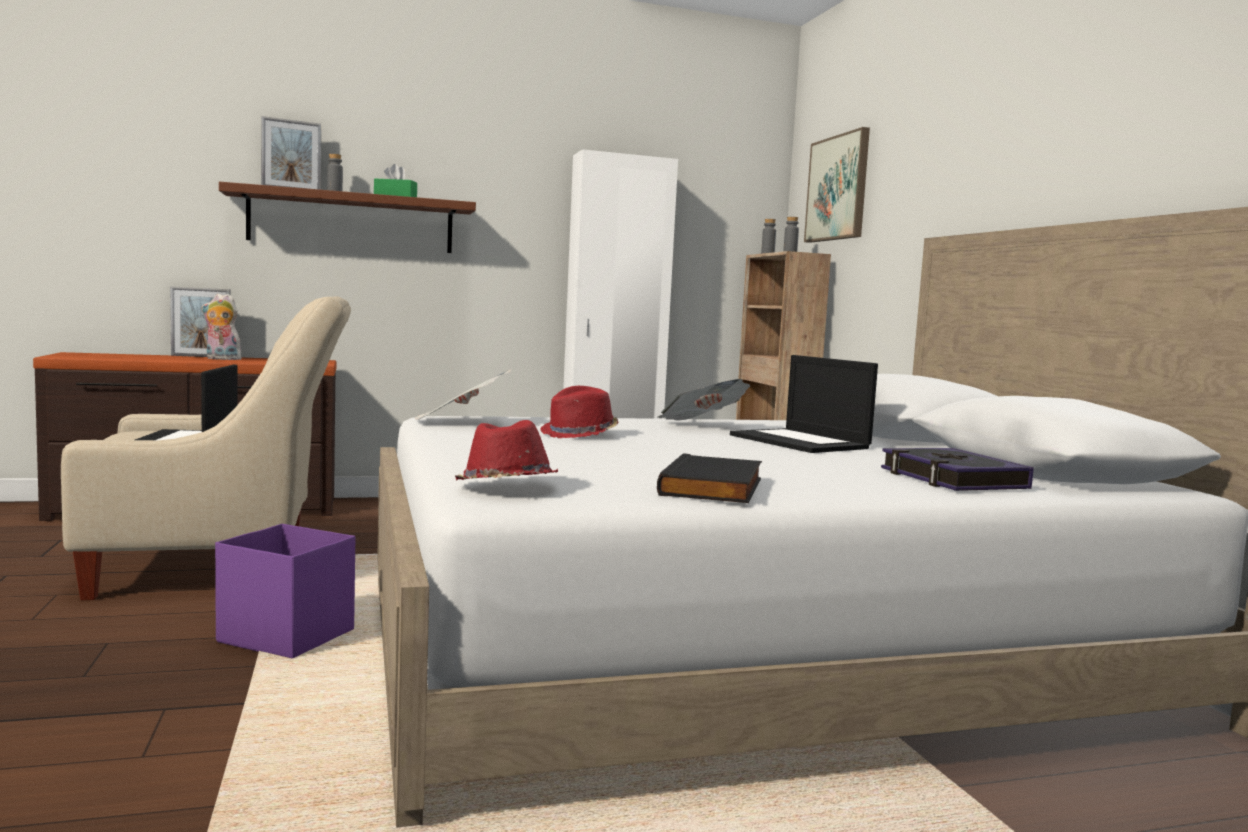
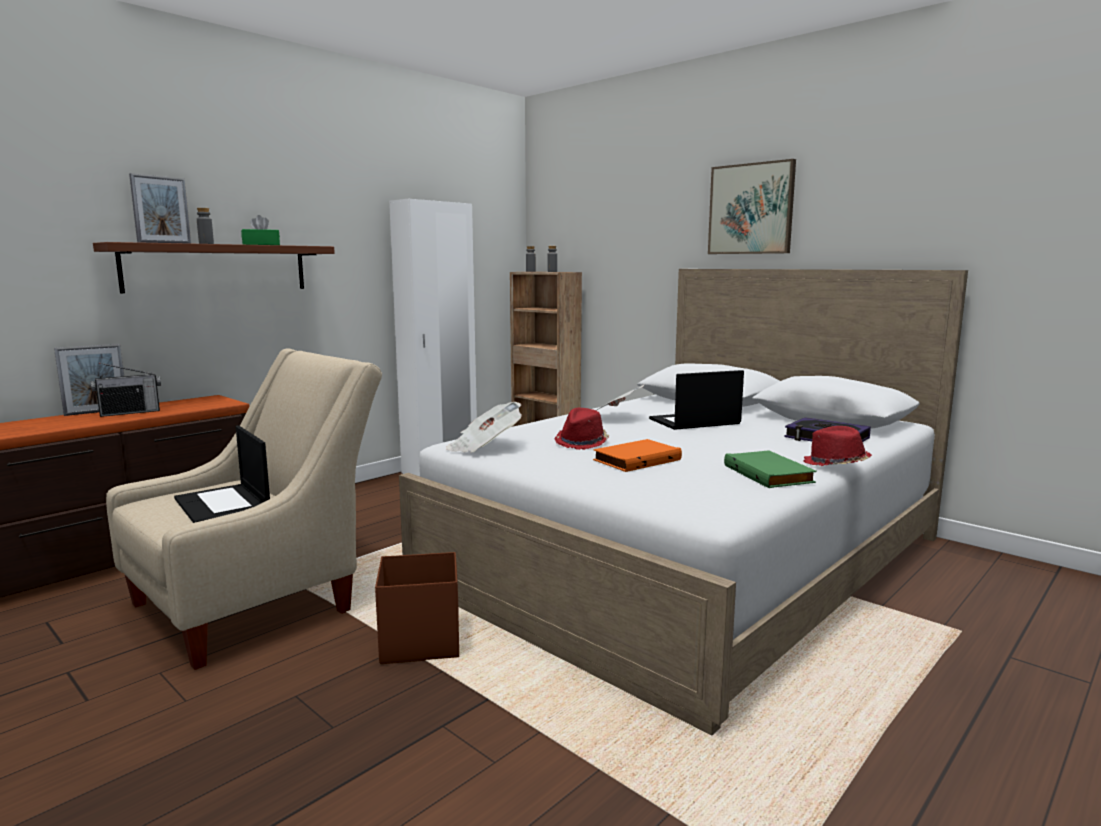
camera: 30 degrees left, 5 degrees up
plush toy [201,294,241,360] -> radio [91,363,161,417]
purple storage box [215,524,355,658] -> brown storage box [375,552,459,664]
red hat [455,420,558,481] -> red hat moved to [804,426,872,466]
black book [657,453,762,503] -> green book [724,450,817,488]
laptop [730,355,878,453] -> laptop turned 135 degrees clockwise [649,370,744,430]
picture [804,127,870,243] -> picture moved to [708,159,796,254]
none -> orange book [593,439,682,472]

